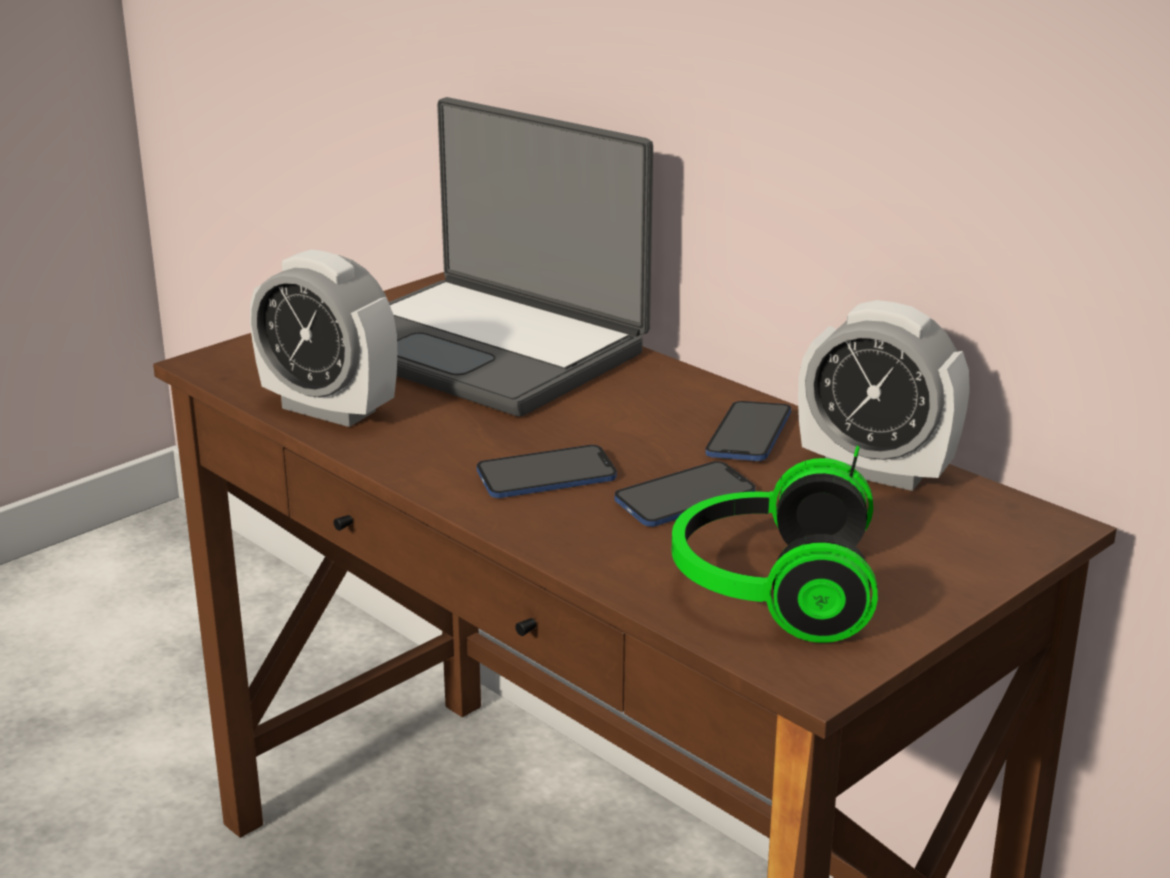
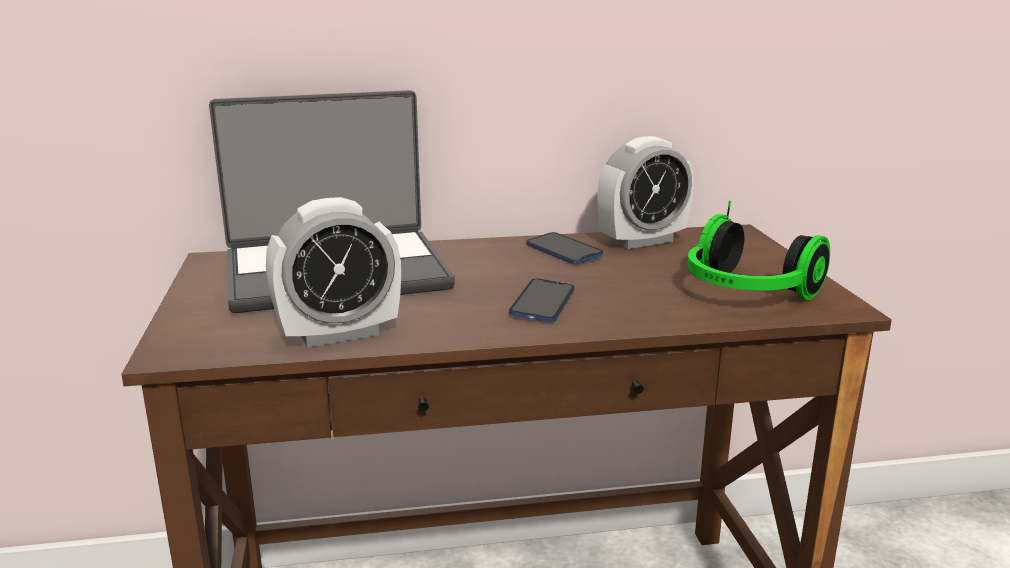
camera: 55 degrees left, 5 degrees down
phone [615,461,755,527] -> none

